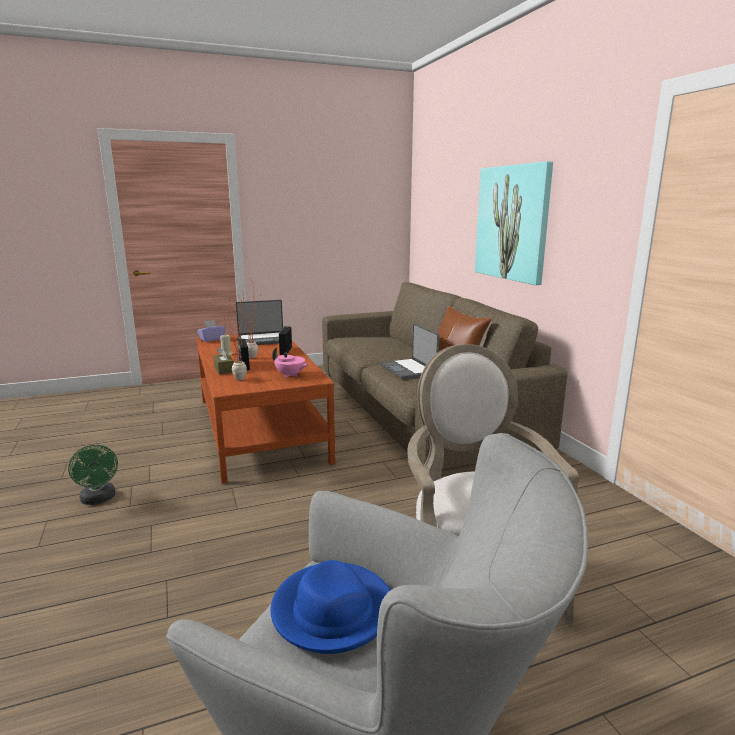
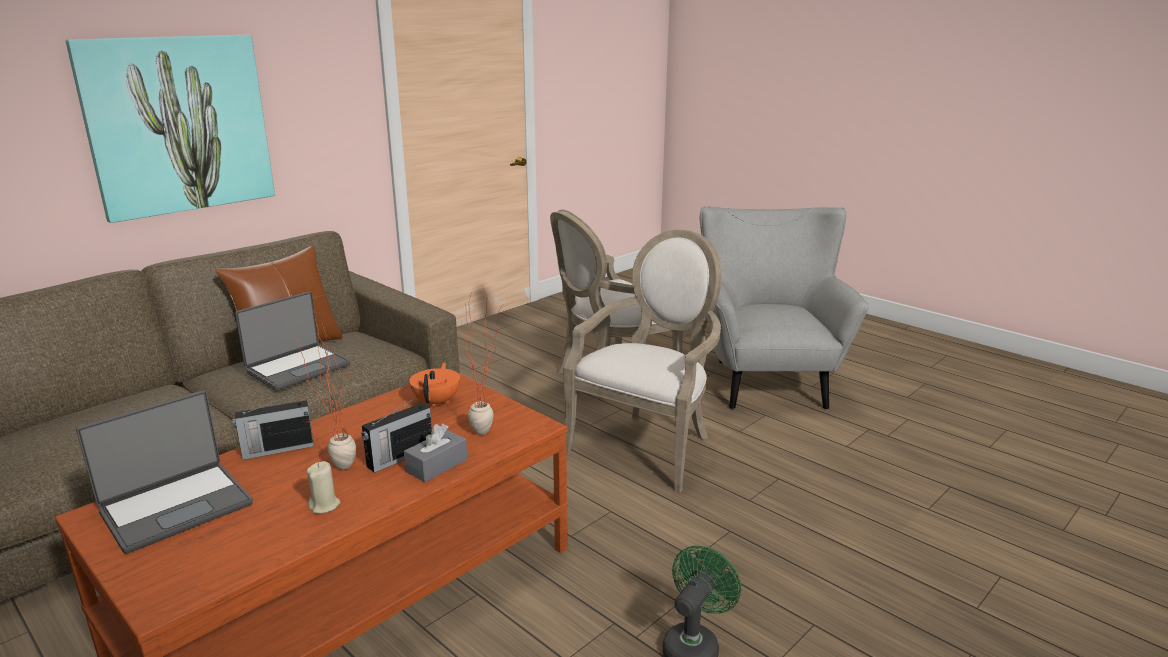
camera: 115 degrees left, 5 degrees up
purple tissue box [197,320,226,342] -> none
brown tissue box [213,346,234,375] -> grey tissue box [404,424,467,482]
laptop [236,300,283,345] -> laptop turned 90 degrees clockwise [76,390,253,554]
blue hat [270,560,391,654] -> none
pink teapot [273,348,309,378] -> orange teapot [409,363,460,408]
none -> armchair [563,230,722,493]

